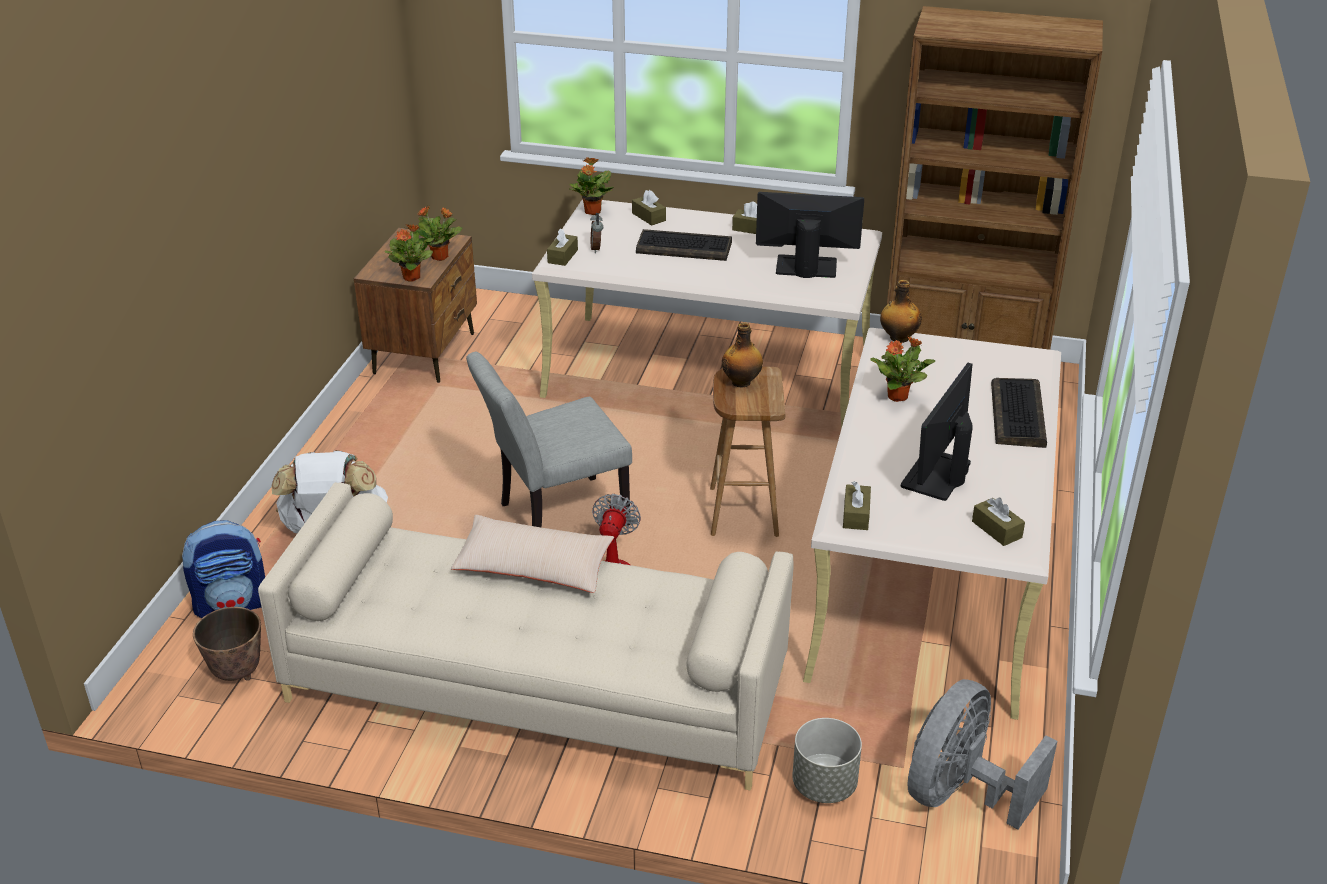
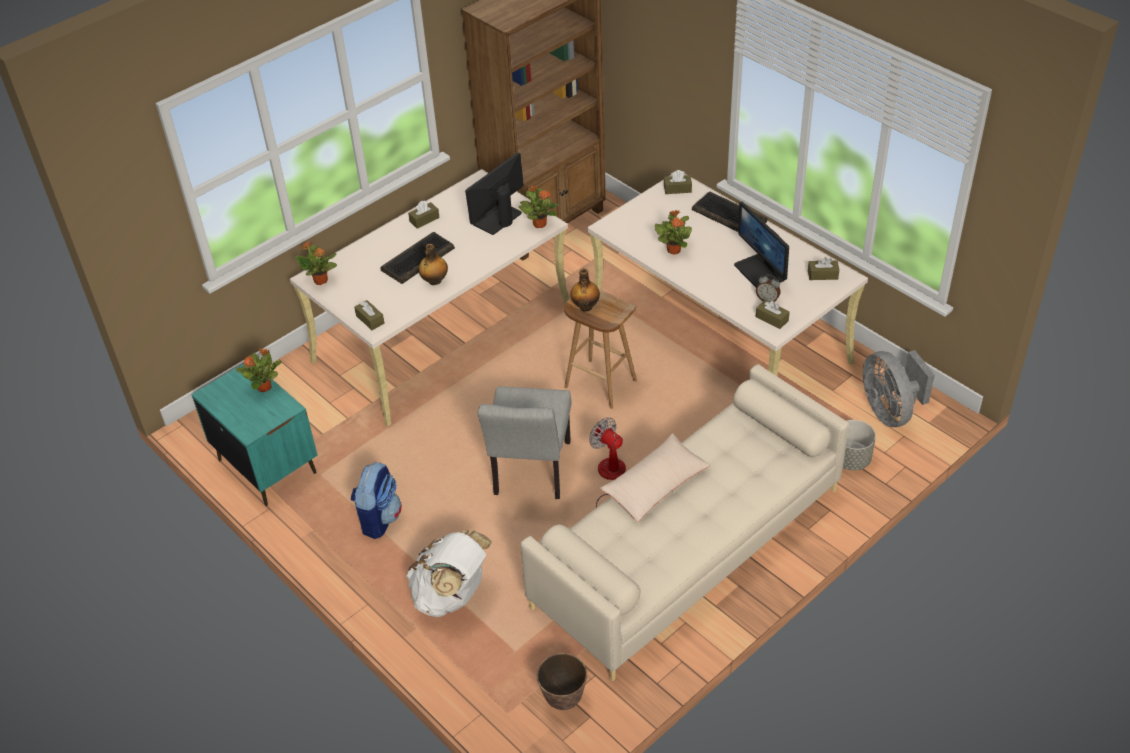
camera: 55 degrees left, 10 degrees up
backpack [182,520,265,618] -> backpack moved to [350,462,402,539]
brown nightstand [354,228,477,383] -> turquoise nightstand [191,363,317,506]
potted plant [384,224,434,281] -> potted plant moved to [519,185,558,228]
alarm clock [590,213,603,253] -> alarm clock moved to [756,274,781,303]
brown tissue box [632,190,666,226] -> brown tissue box moved to [664,170,692,194]
bottle [880,280,922,343] -> bottle moved to [419,244,448,285]

